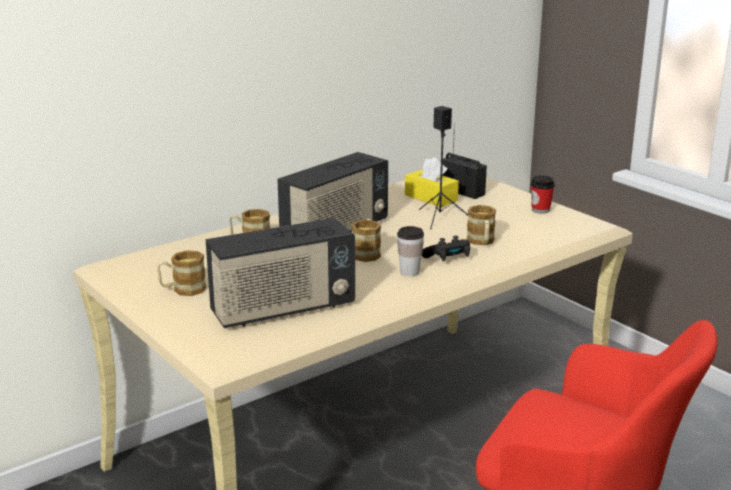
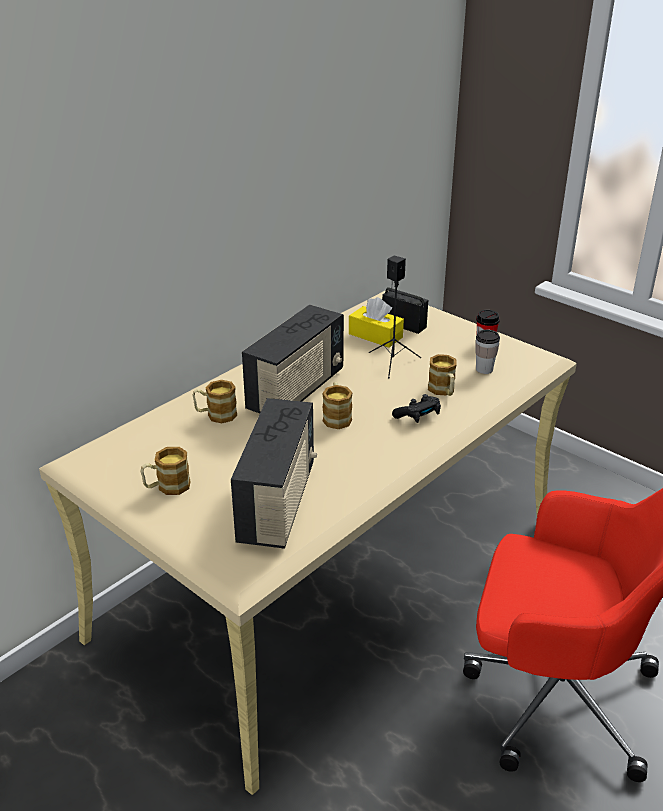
camera: 10 degrees left, 10 degrees up
radio [206,218,355,328] -> radio turned 45 degrees counterclockwise [231,398,317,549]
cup [397,226,424,276] -> cup moved to [475,330,500,374]

